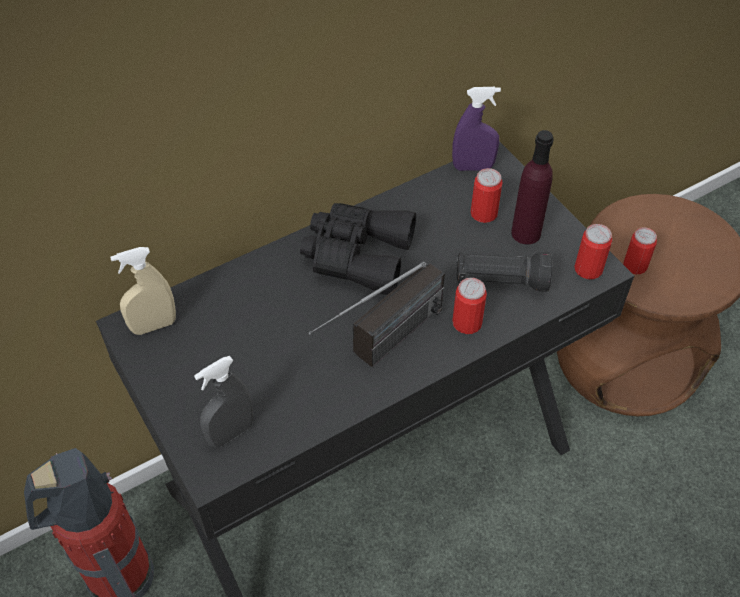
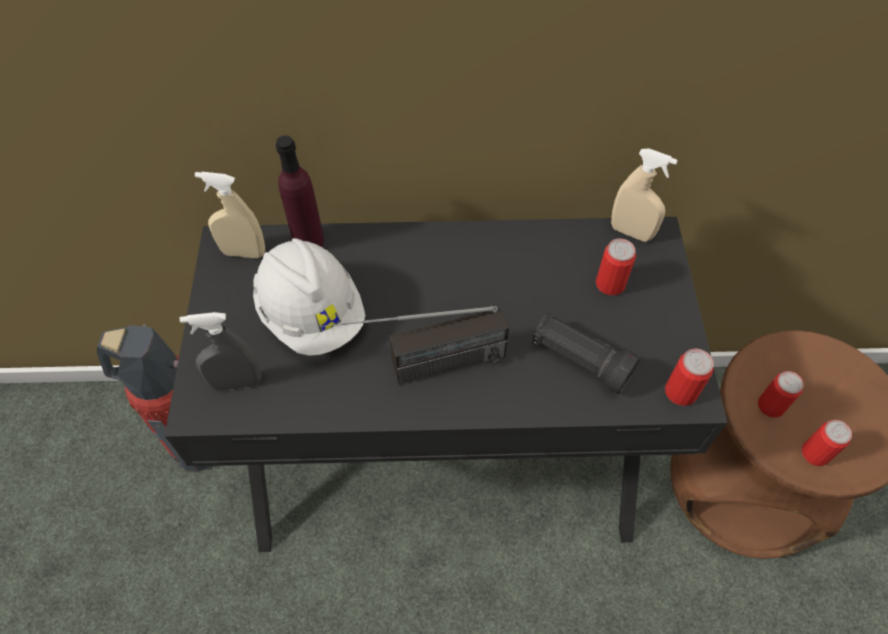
camera: 30 degrees right, 5 degrees up
black binoculars [300,203,416,295] -> none
purple spray bottle [452,87,501,171] -> beige spray bottle [611,149,678,242]
can [452,278,487,334] -> can moved to [801,420,852,466]
purple bottle [511,130,553,244] -> purple bottle moved to [276,135,324,247]
none -> white hard hat [253,238,366,356]

